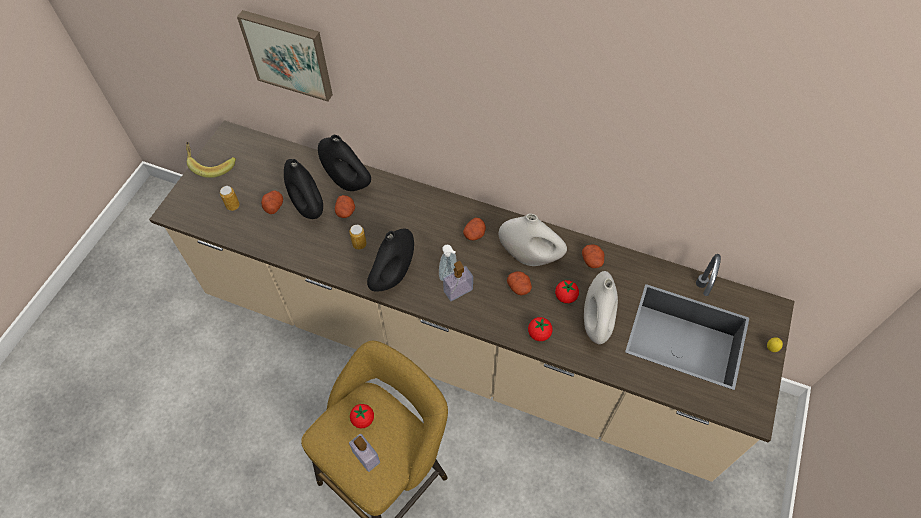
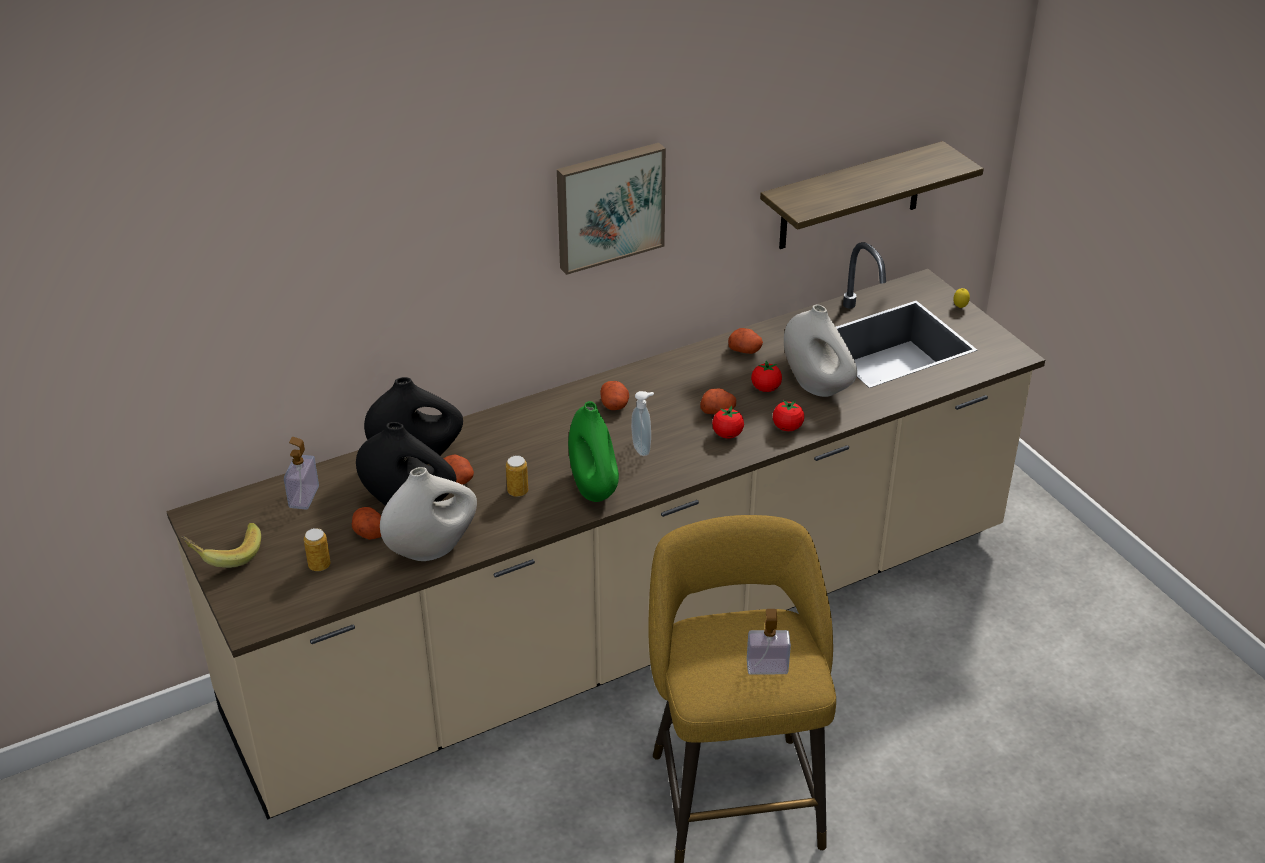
camera: 50 degrees left, 20 degrees down
picture [237,10,333,102] -> picture moved to [557,143,666,275]
tomato [350,404,374,428] -> tomato moved to [712,406,744,439]
black vase [367,229,414,292] -> green vase [568,401,619,502]
soap dispenser [443,261,473,301] -> soap dispenser moved to [284,437,319,510]
white vase [499,214,567,266] -> white vase moved to [380,467,477,561]
none -> shelf [760,141,984,249]

